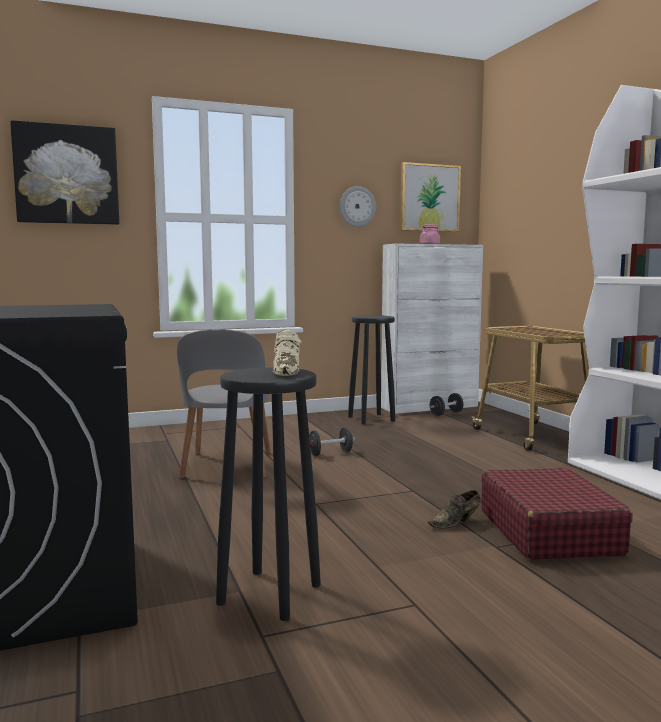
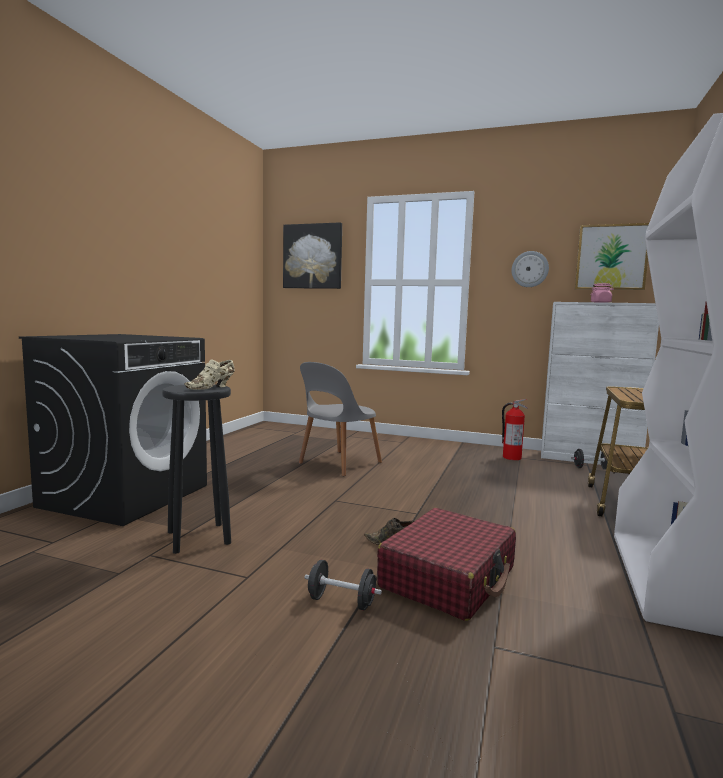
camera: 40 degrees right, 0 degrees up
black dumbbell [309,428,355,456] -> black dumbbell moved to [304,560,382,610]
black stool [348,315,395,424] -> fire extinguisher [502,399,528,460]

